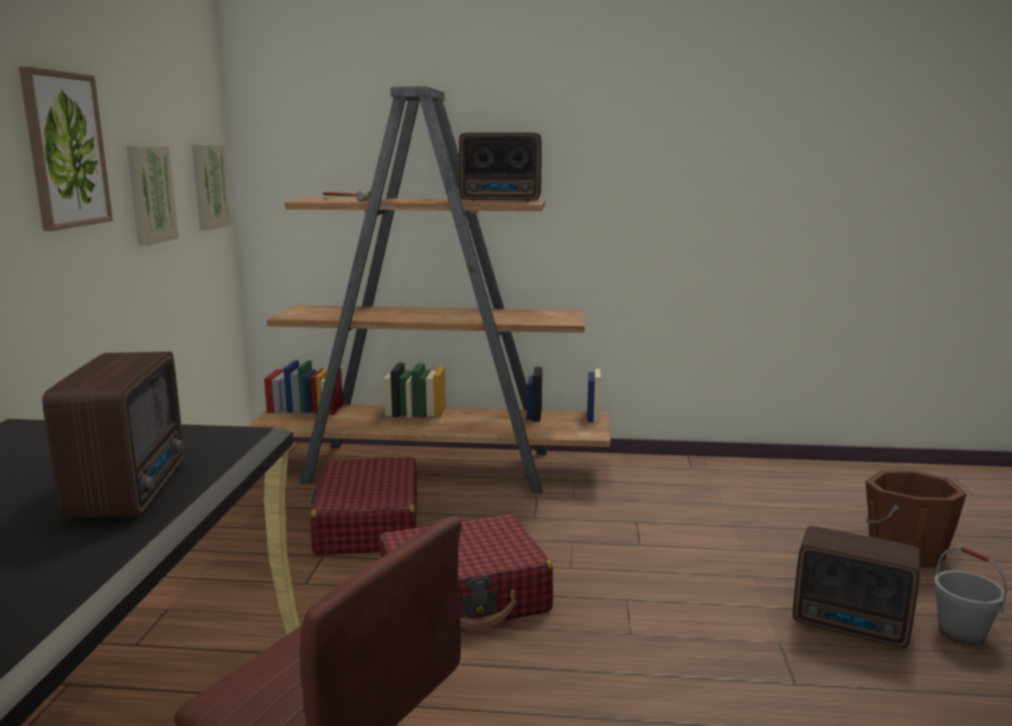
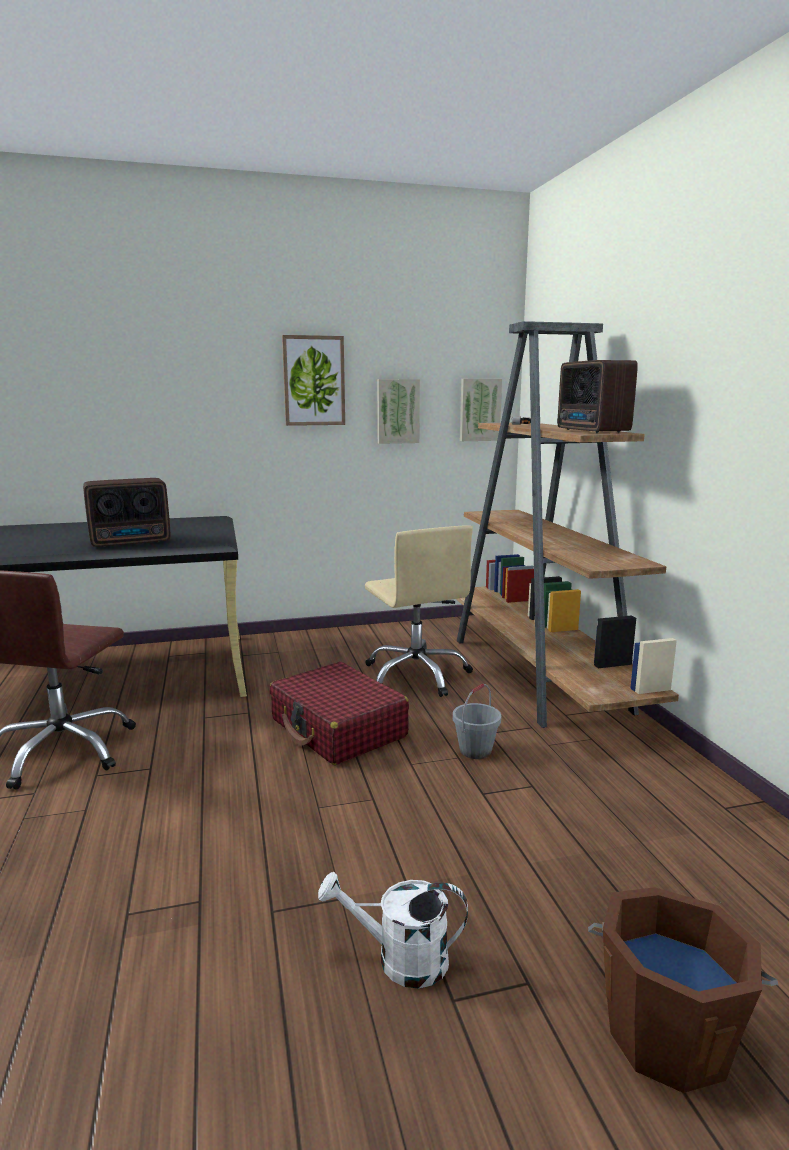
camera: 70 degrees right, 0 degrees up
red suitcase [310,457,418,555] -> beige office chair [365,525,473,697]
radio [793,526,921,648] -> white watering can [318,872,468,988]
grey bucket [933,547,1007,645] -> grey bucket moved to [452,684,501,759]

